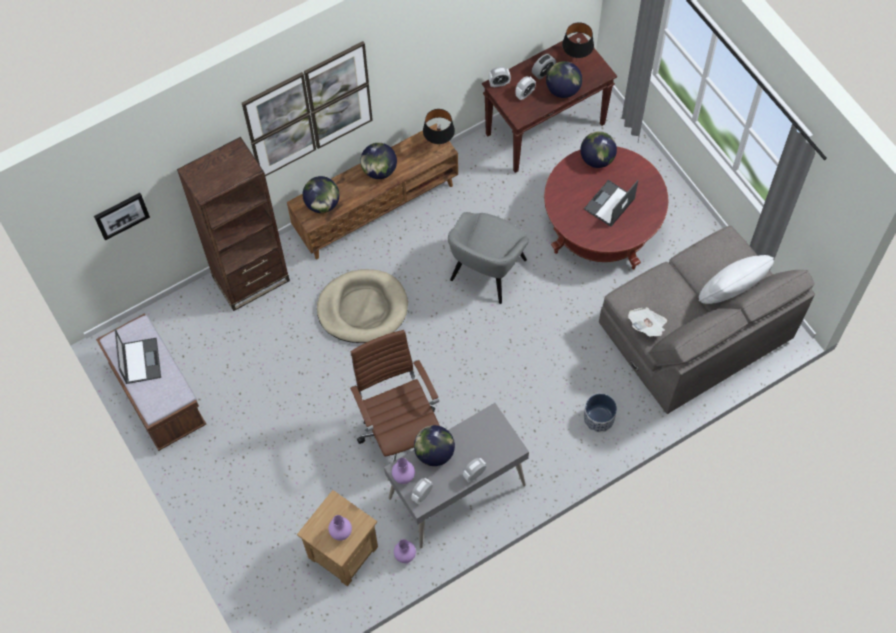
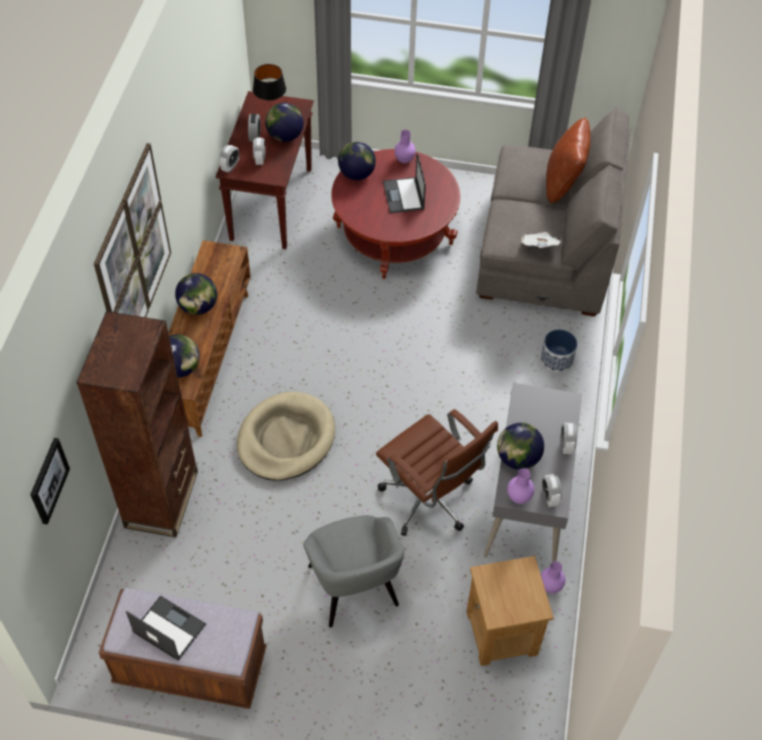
camera: 50 degrees left, 10 degrees down
purple vase [328,515,352,541] -> purple vase moved to [394,130,416,163]
brown office chair [350,330,440,462] -> brown office chair turned 150 degrees counterclockwise [376,409,498,536]
black table lamp [423,109,455,147] -> none
grey armchair [448,212,529,304] -> grey armchair moved to [303,515,404,628]
white pillow [699,255,774,304] -> brown pillow [546,117,590,203]

